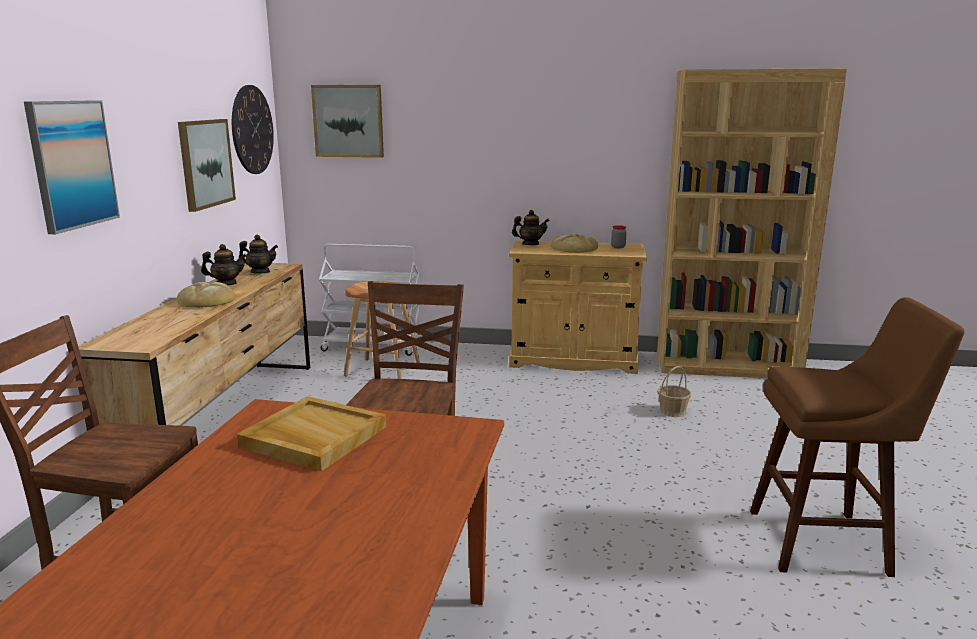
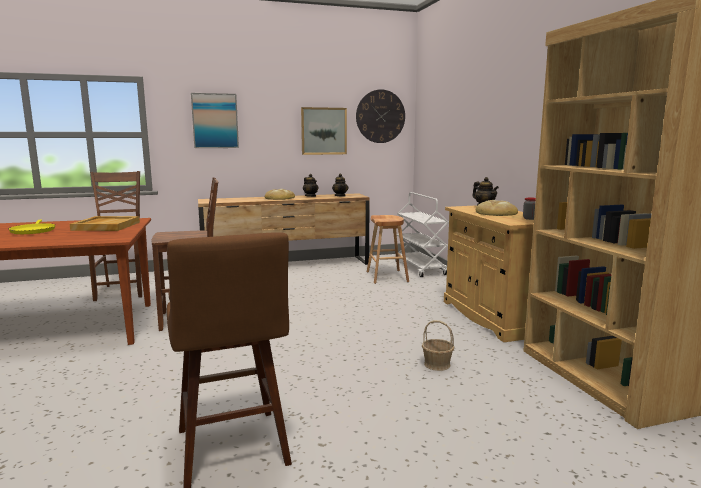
camera: 65 degrees right, 5 degrees down
picture [311,85,384,158] -> none
none -> yellow frying pan [9,220,55,234]

